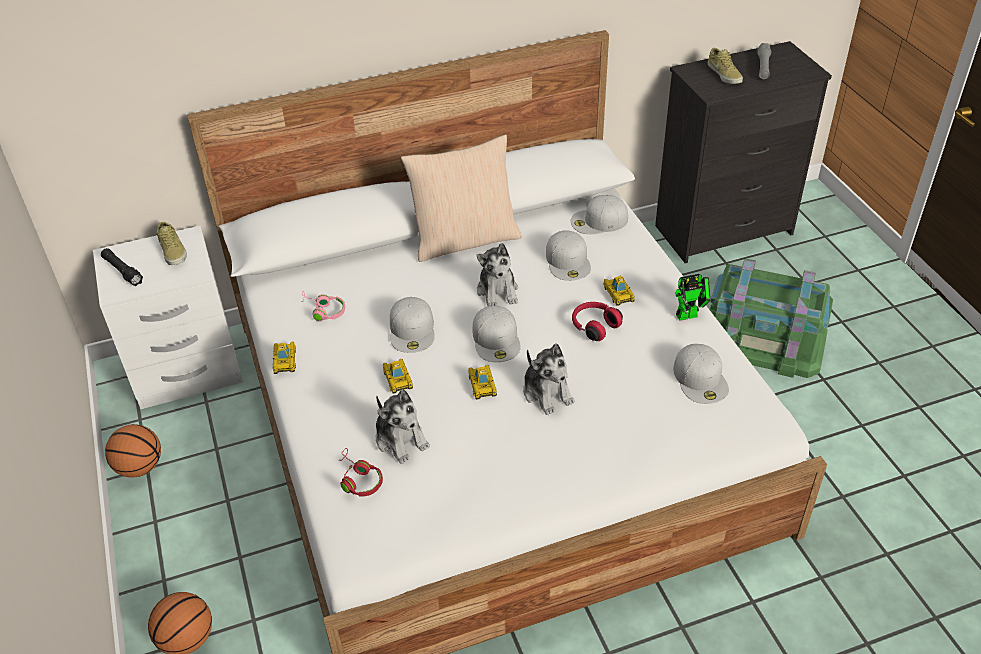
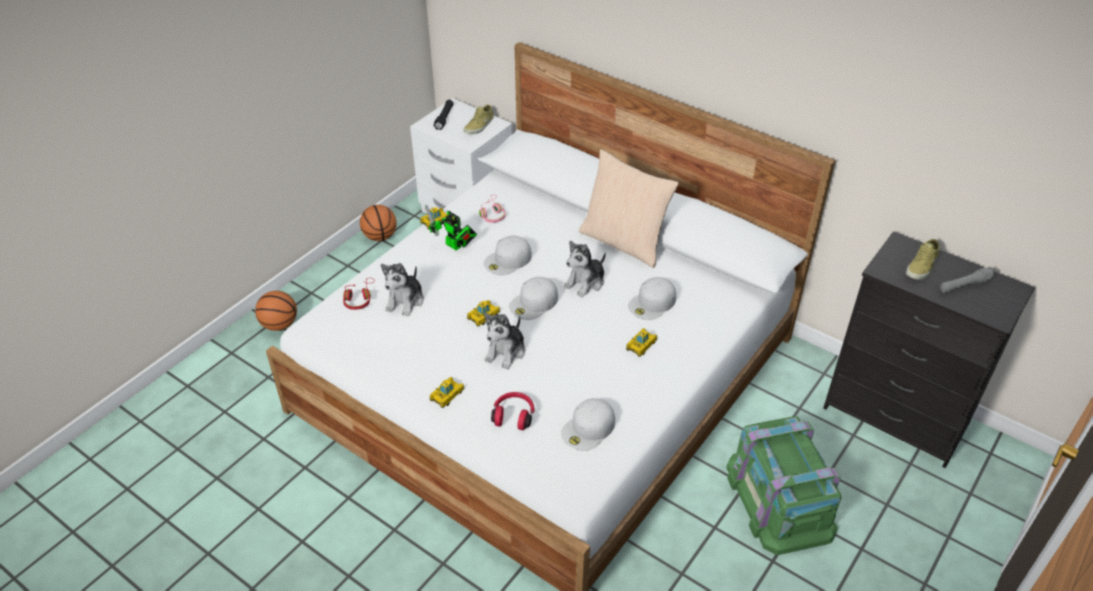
camera: 55 degrees right, 0 degrees up
toy car [383,359,413,394] -> toy car moved to [430,377,464,408]
white cap [571,195,628,234] -> none
red headphones [572,302,623,341] -> red headphones moved to [491,392,534,430]
toy robot [675,274,711,321] -> toy robot moved to [425,204,477,250]

